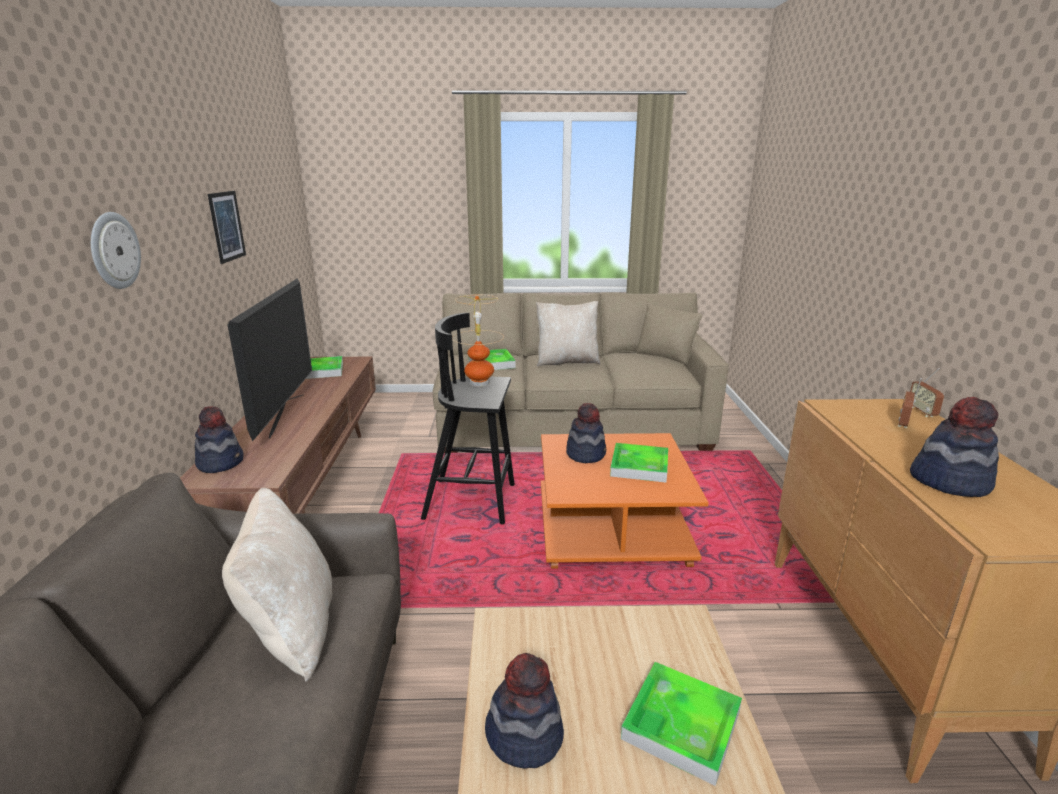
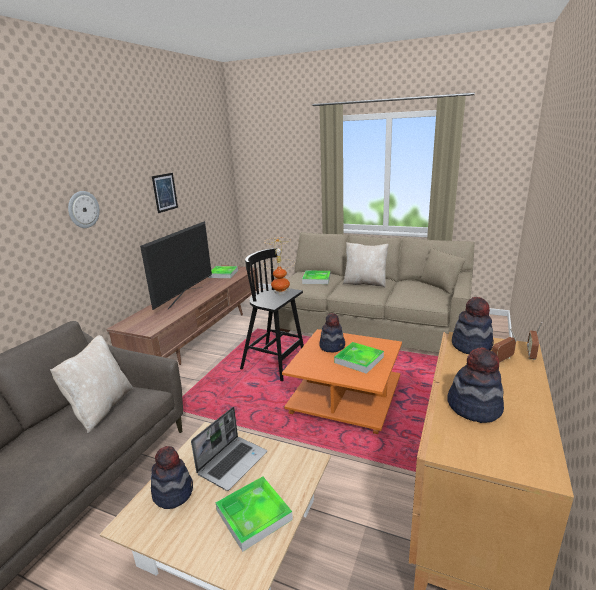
camera: 25 degrees right, 0 degrees up
hat [195,406,244,473] -> hat moved to [452,297,494,354]
none -> laptop [191,407,267,491]

